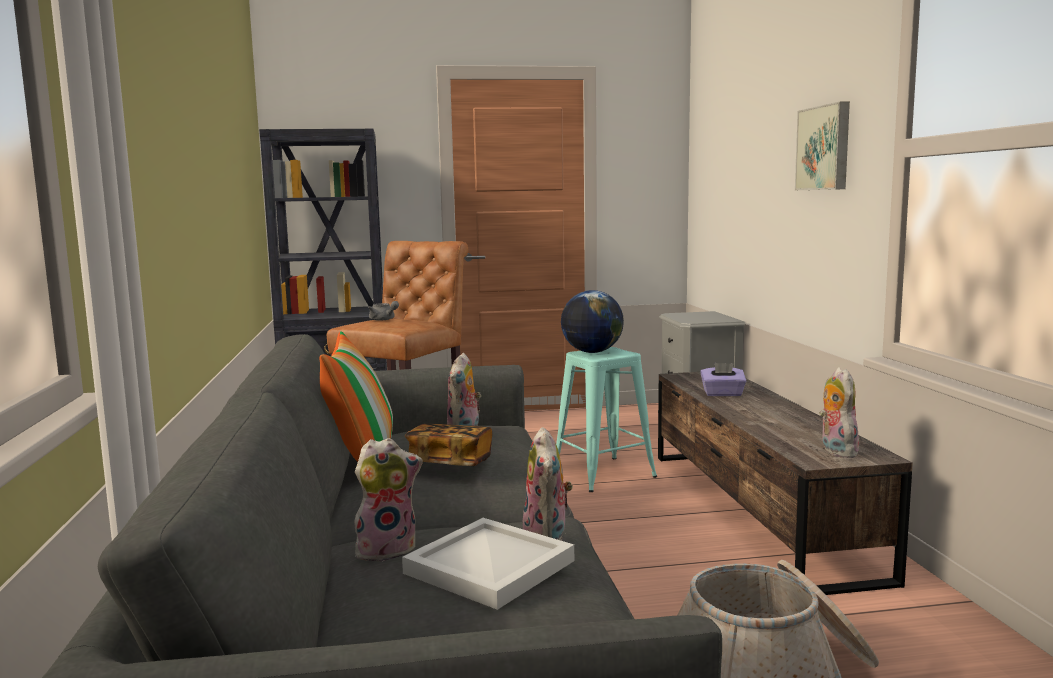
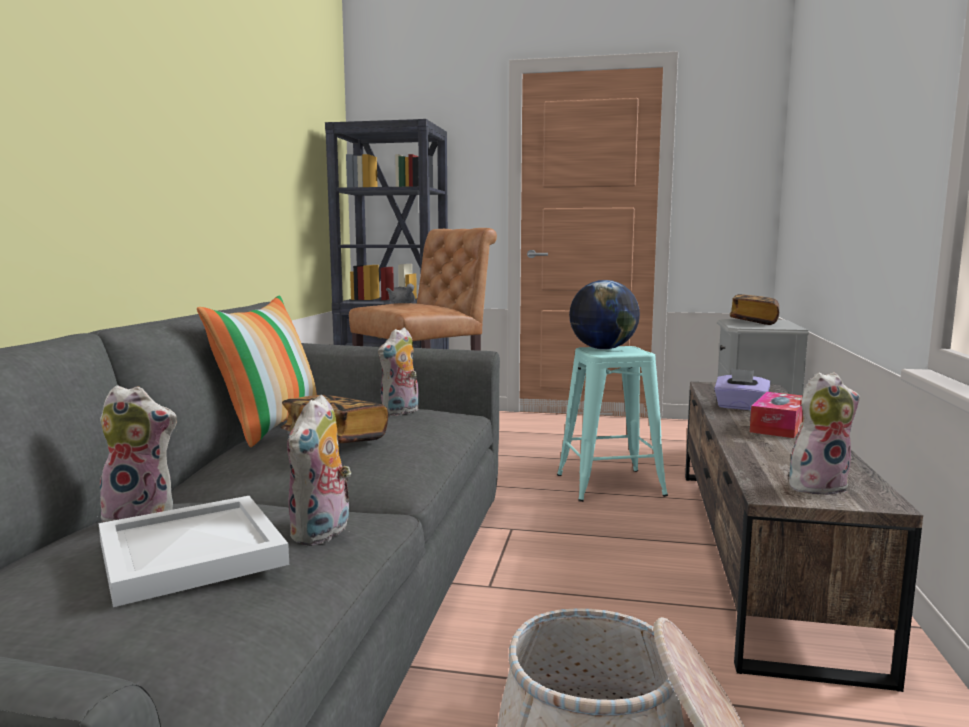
camera: 20 degrees right, 0 degrees up
picture [795,102,850,190] -> none
plush toy [819,367,859,458] -> plush toy turned 60 degrees clockwise [789,372,860,495]
none -> book [730,294,779,325]
none -> tissue box [750,392,803,438]

